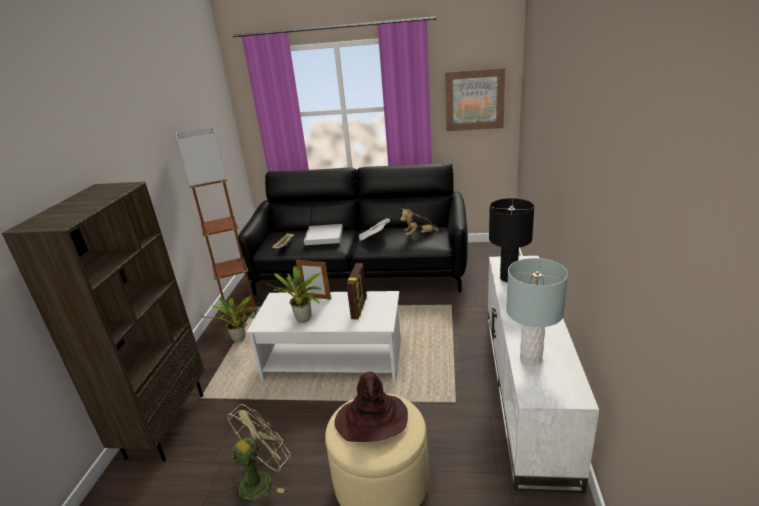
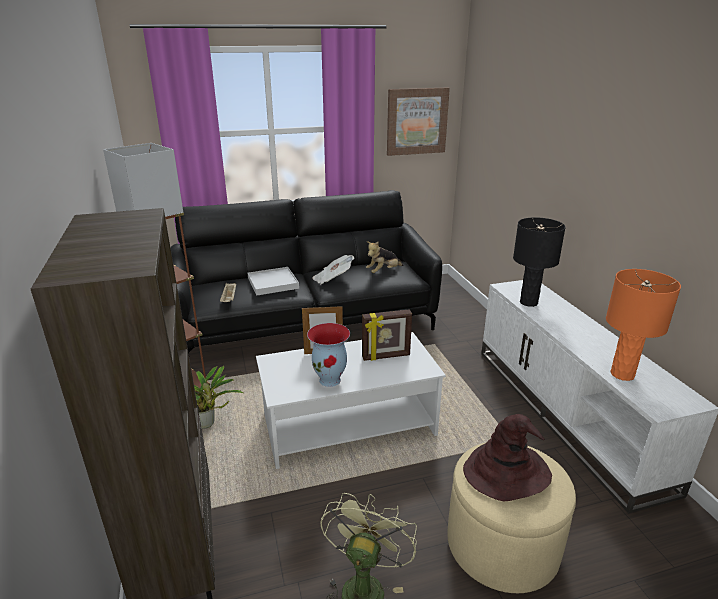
camera: 25 degrees left, 0 degrees up
potted plant [264,266,321,322] -> vase [307,323,350,387]
picture frame [346,263,367,319] -> picture frame turned 90 degrees clockwise [362,309,412,361]
grey table lamp [506,258,568,365] -> orange table lamp [606,269,681,381]

